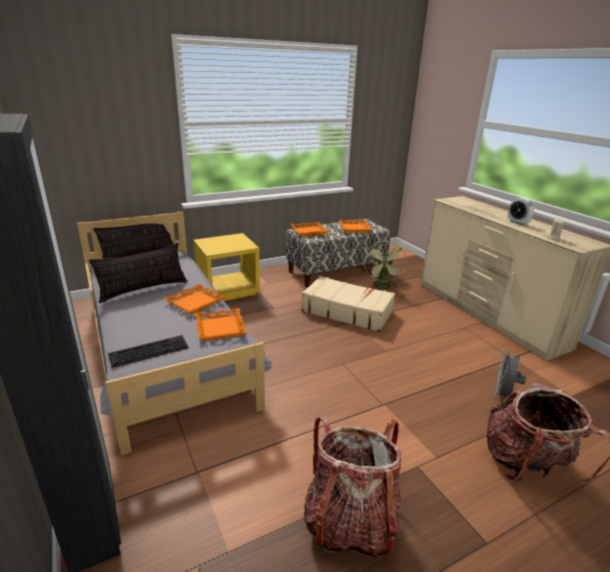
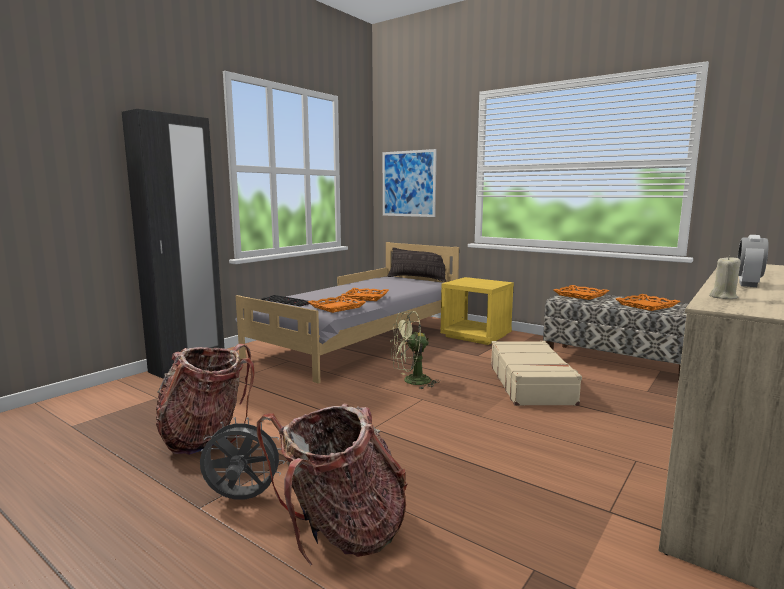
camera: 65 degrees right, 15 degrees down
pillow [89,243,187,303] -> none
green fan [364,241,406,289] -> green fan moved to [391,311,440,390]
grey fan [493,348,526,400] -> grey fan moved to [200,417,285,500]
none -> picture [383,149,437,217]

